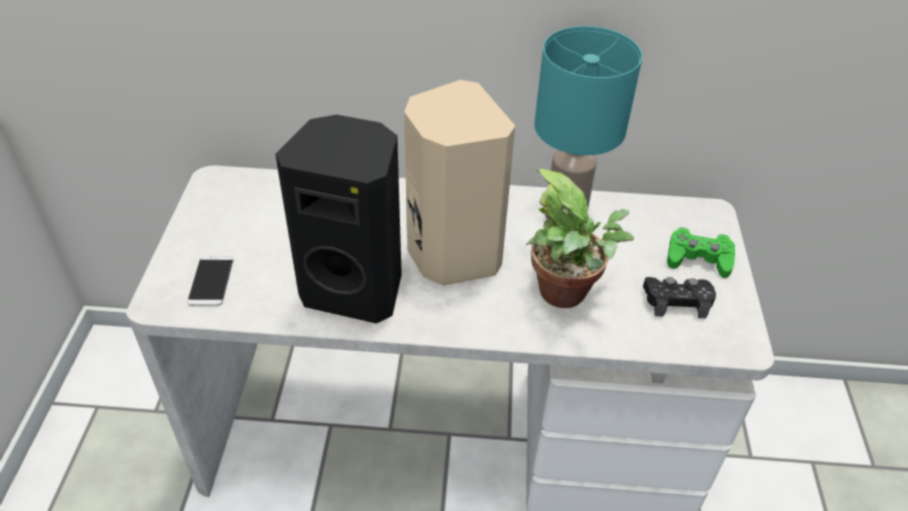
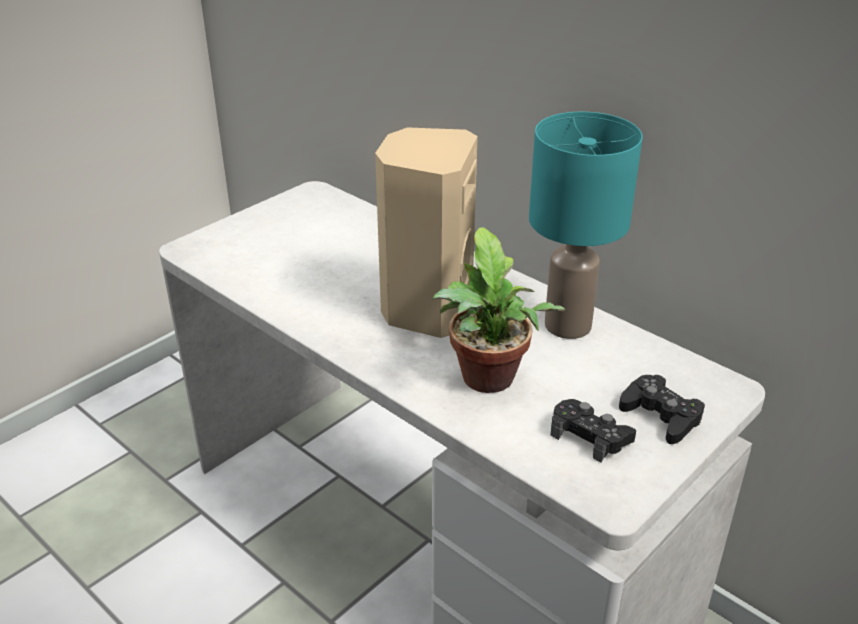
camera: 40 degrees right, 10 degrees down
phone [187,256,233,306] -> none
black speaker [275,115,402,324] -> none
green game controller [667,227,735,278] -> black game controller [619,375,705,444]

